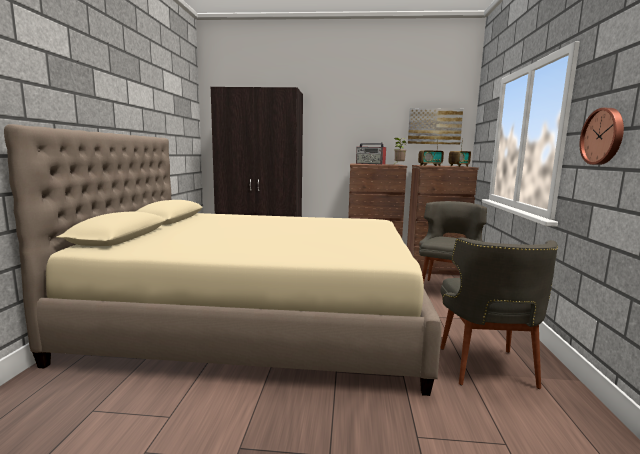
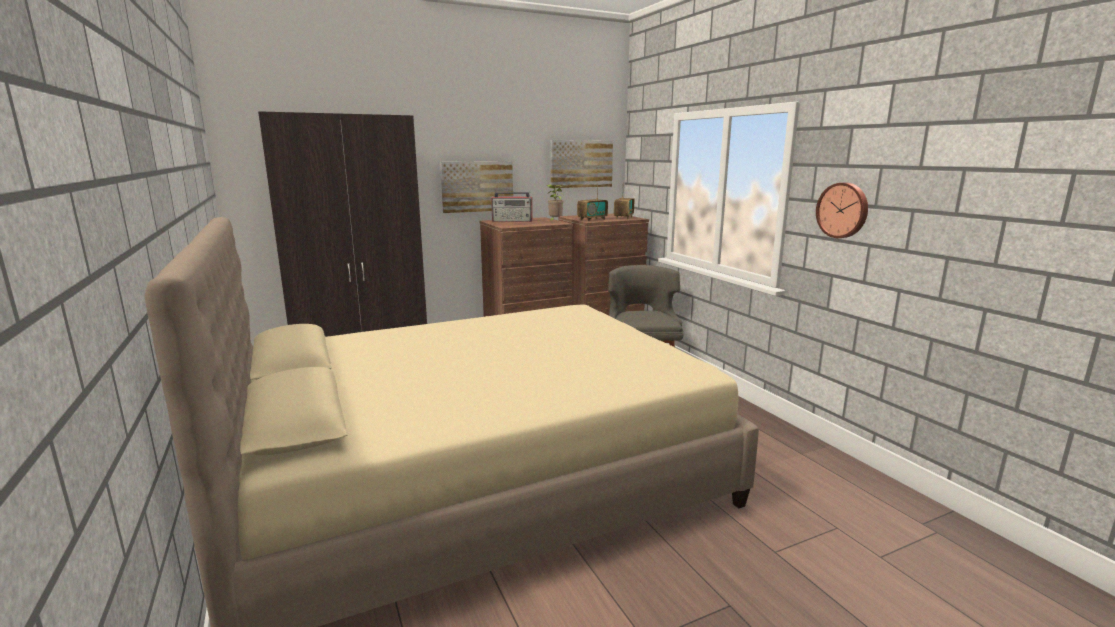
camera: 30 degrees left, 5 degrees up
grey chair [440,237,558,389] -> none
none -> picture [440,161,513,213]

